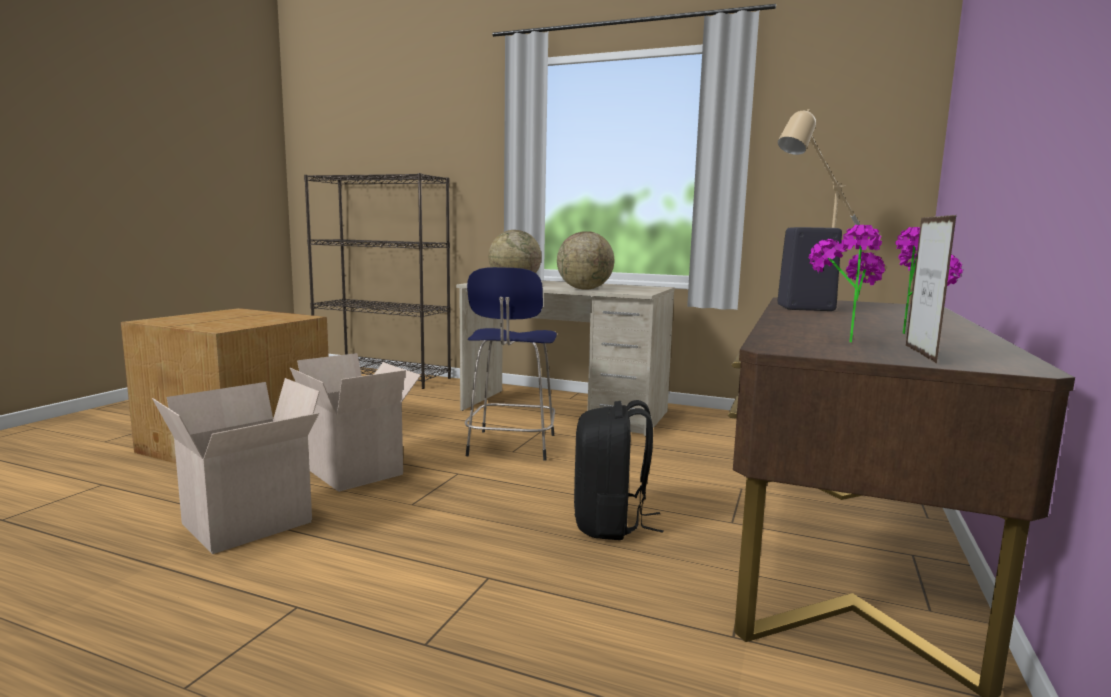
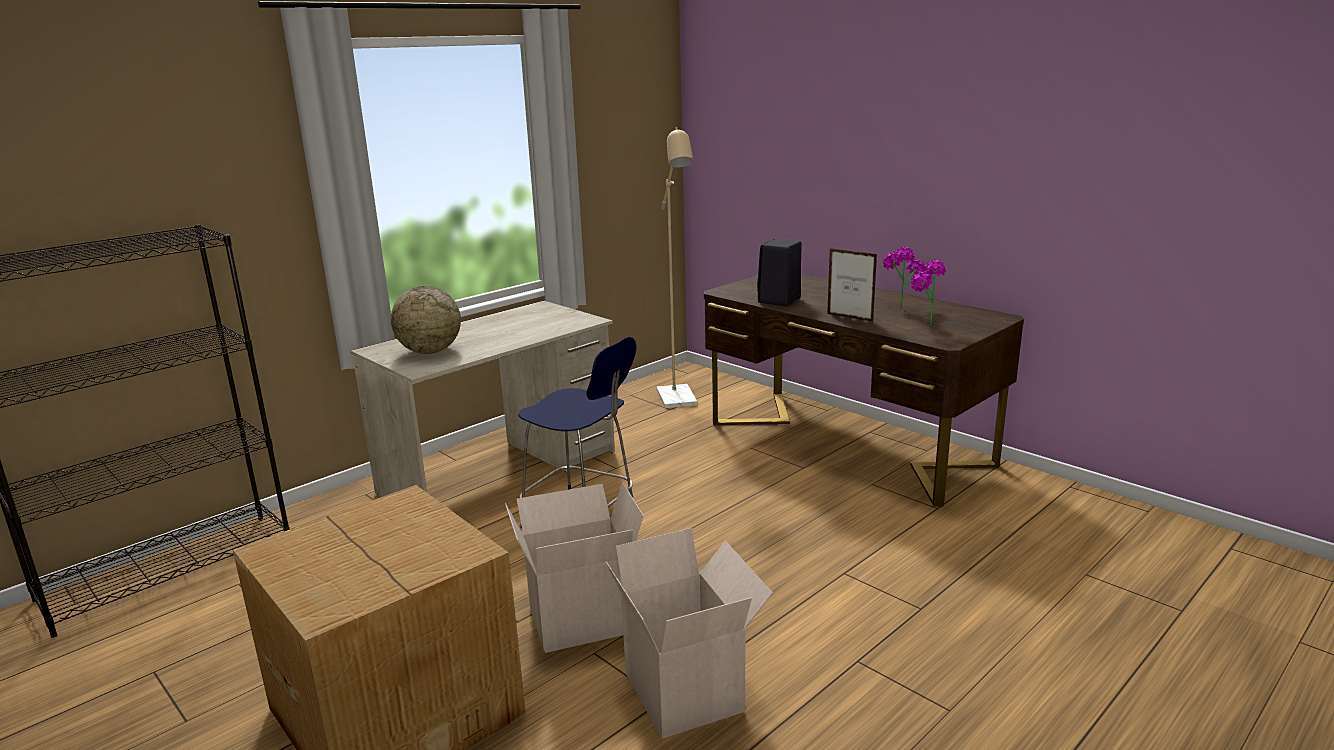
camera: 65 degrees left, 10 degrees up
globe [557,231,614,290] -> none
black backpack [574,400,664,540] -> none
picture frame [906,215,957,364] -> picture frame moved to [827,248,877,322]

